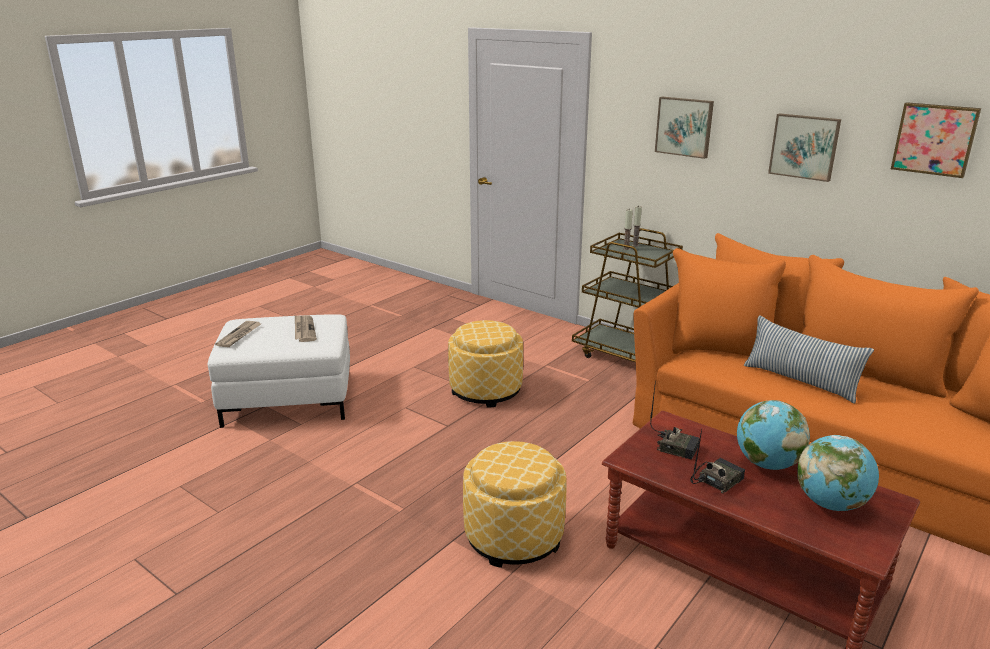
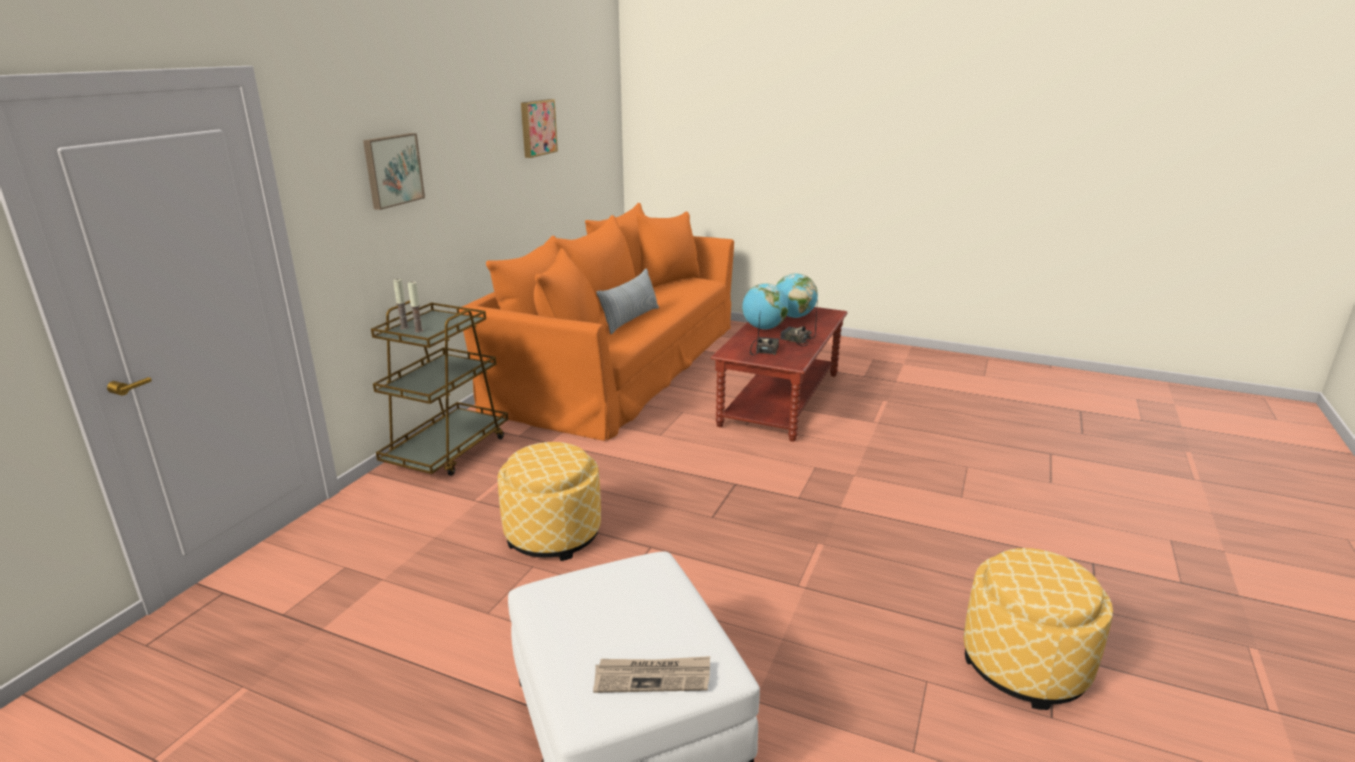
camera: 105 degrees left, 0 degrees up
newspaper [295,315,317,342] -> none
ottoman [463,441,566,568] -> ottoman moved to [964,548,1113,710]
picture [768,113,841,182] -> none

